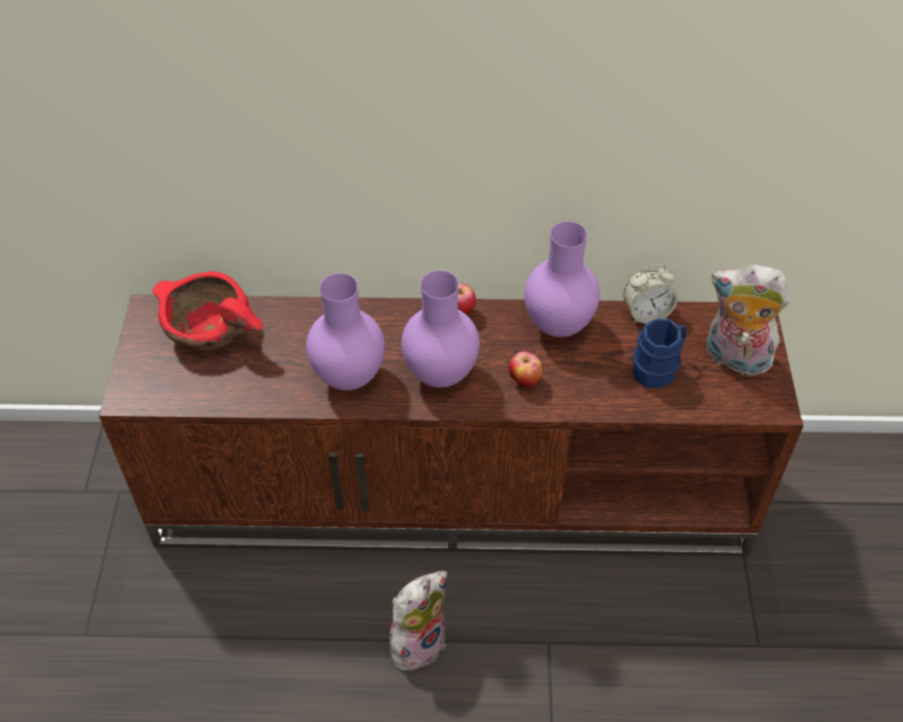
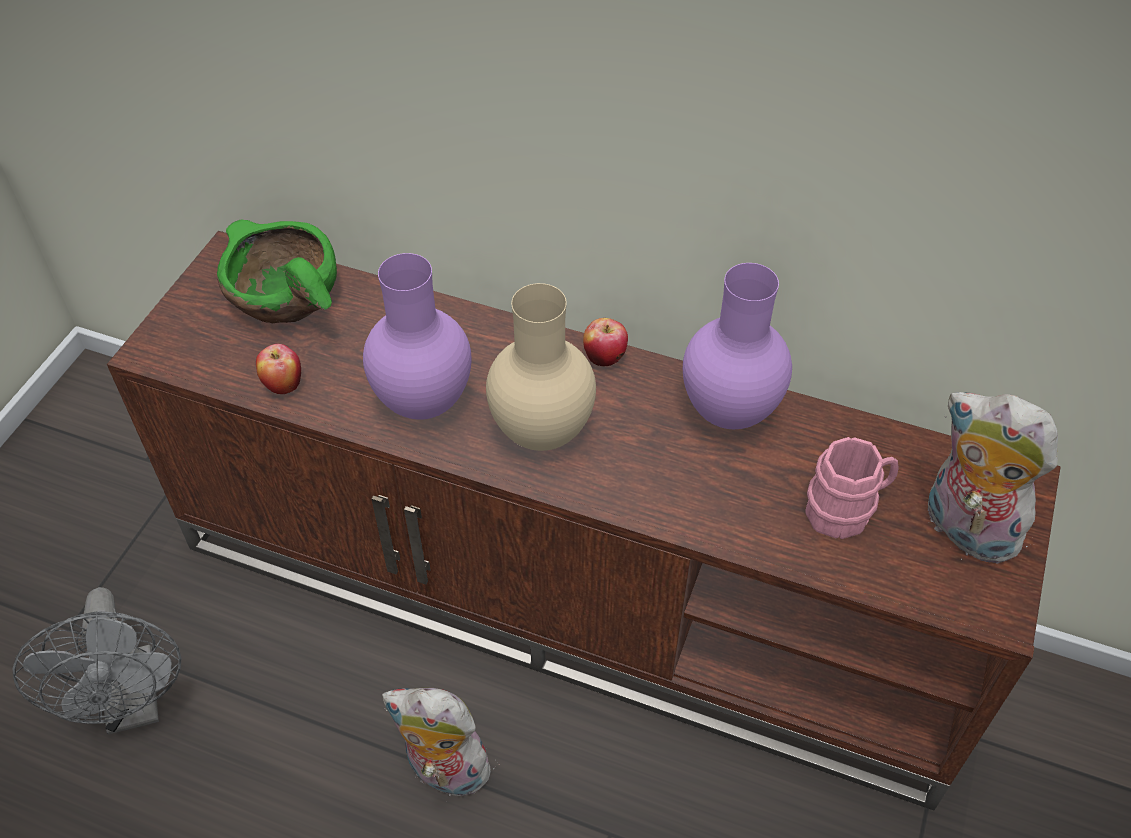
camera: 20 degrees right, 0 degrees up
red bowl [152,271,263,352] -> green bowl [217,219,337,323]
plush toy [389,571,447,673] -> plush toy turned 135 degrees counterclockwise [382,688,494,796]
purple vase [401,270,479,387] -> beige vase [486,283,596,451]
apple [509,351,543,388] -> apple moved to [256,344,301,394]
alarm clock [623,264,678,324] -> none
blue mug [633,319,687,388] -> pink mug [805,437,899,539]
none -> grey fan [12,587,182,734]

